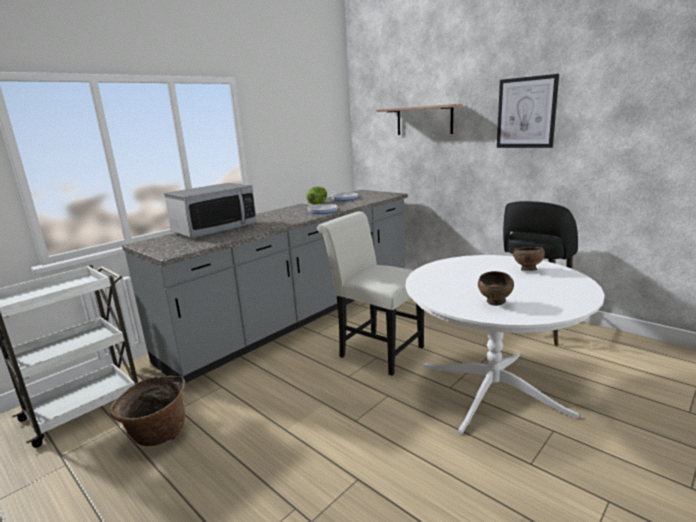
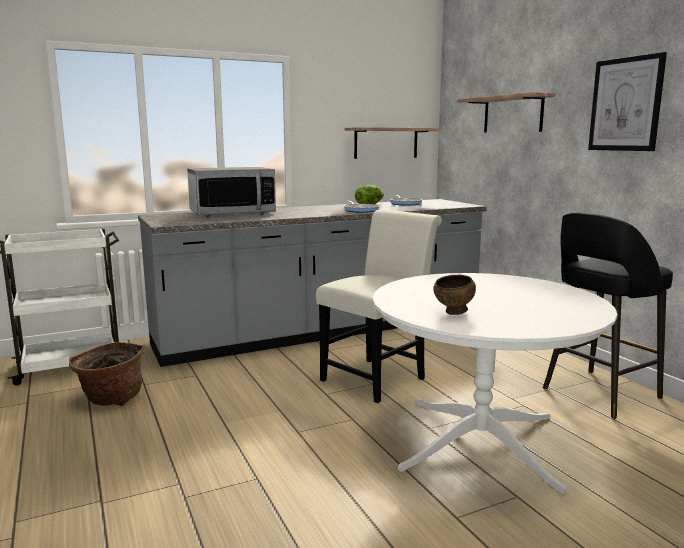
camera: 20 degrees right, 5 degrees down
white chair [317,212,424,376] -> white chair turned 75 degrees clockwise [316,209,442,403]
brown bowl [513,247,545,271] -> none
none -> shelf [344,127,440,159]

